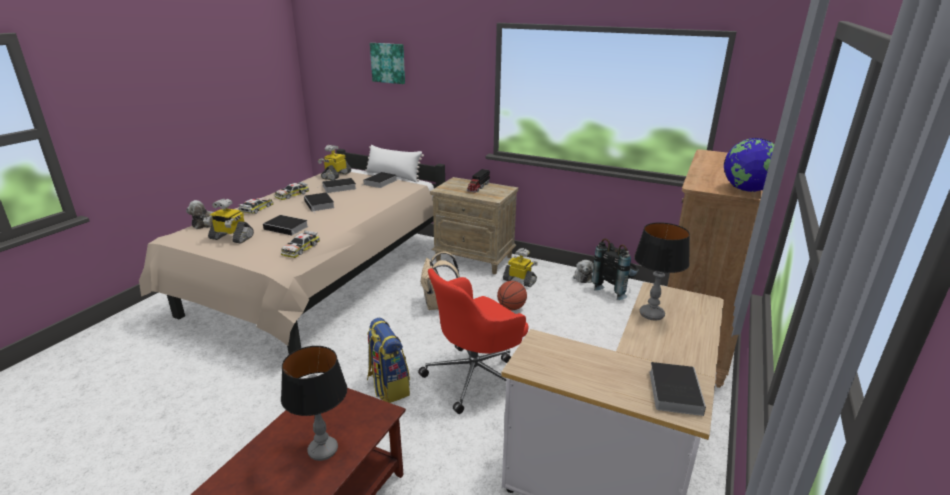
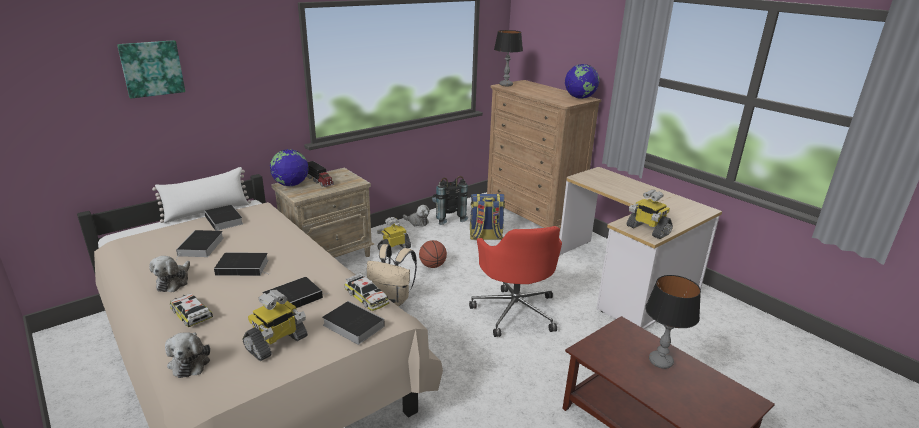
camera: 65 degrees left, 0 degrees up
toy car [275,182,309,200] -> plush toy [149,256,190,292]
toy robot [318,145,351,180] -> toy robot moved to [626,190,673,239]
backpack [367,318,410,403] -> backpack moved to [470,194,505,240]
table lamp [634,222,690,320] -> table lamp moved to [494,30,523,86]
book [649,362,706,416] -> book moved to [322,301,385,345]
none -> globe [270,149,308,186]

